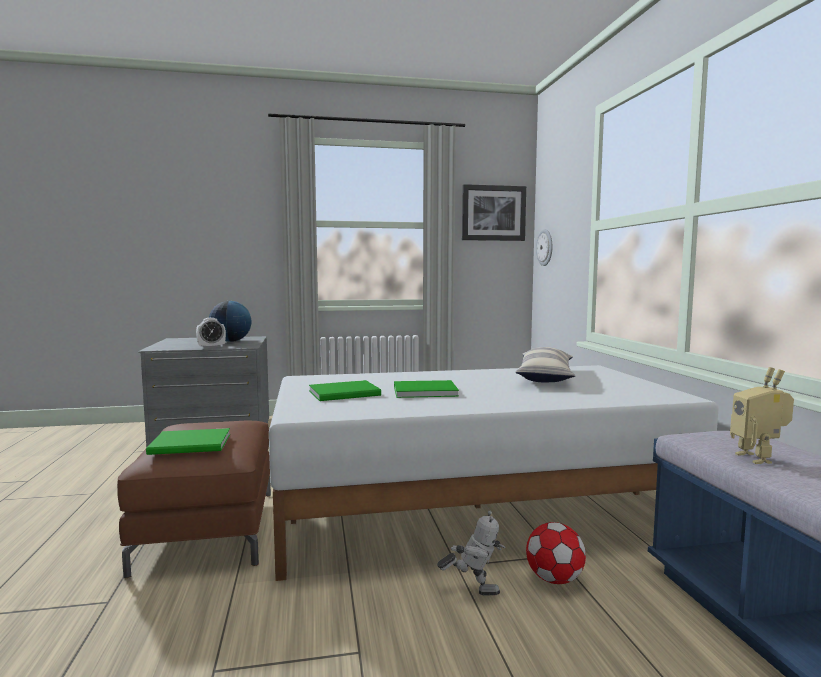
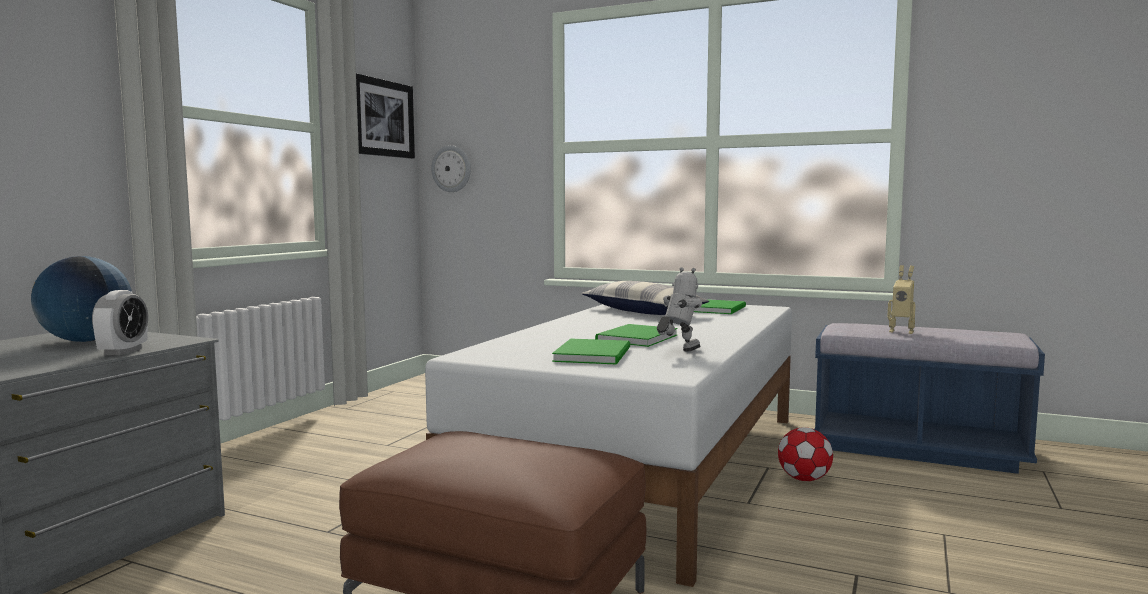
camera: 55 degrees left, 0 degrees up
green book [146,428,230,455] -> green book moved to [694,299,746,314]
toy robot [437,511,506,595] -> toy robot moved to [657,267,702,352]

